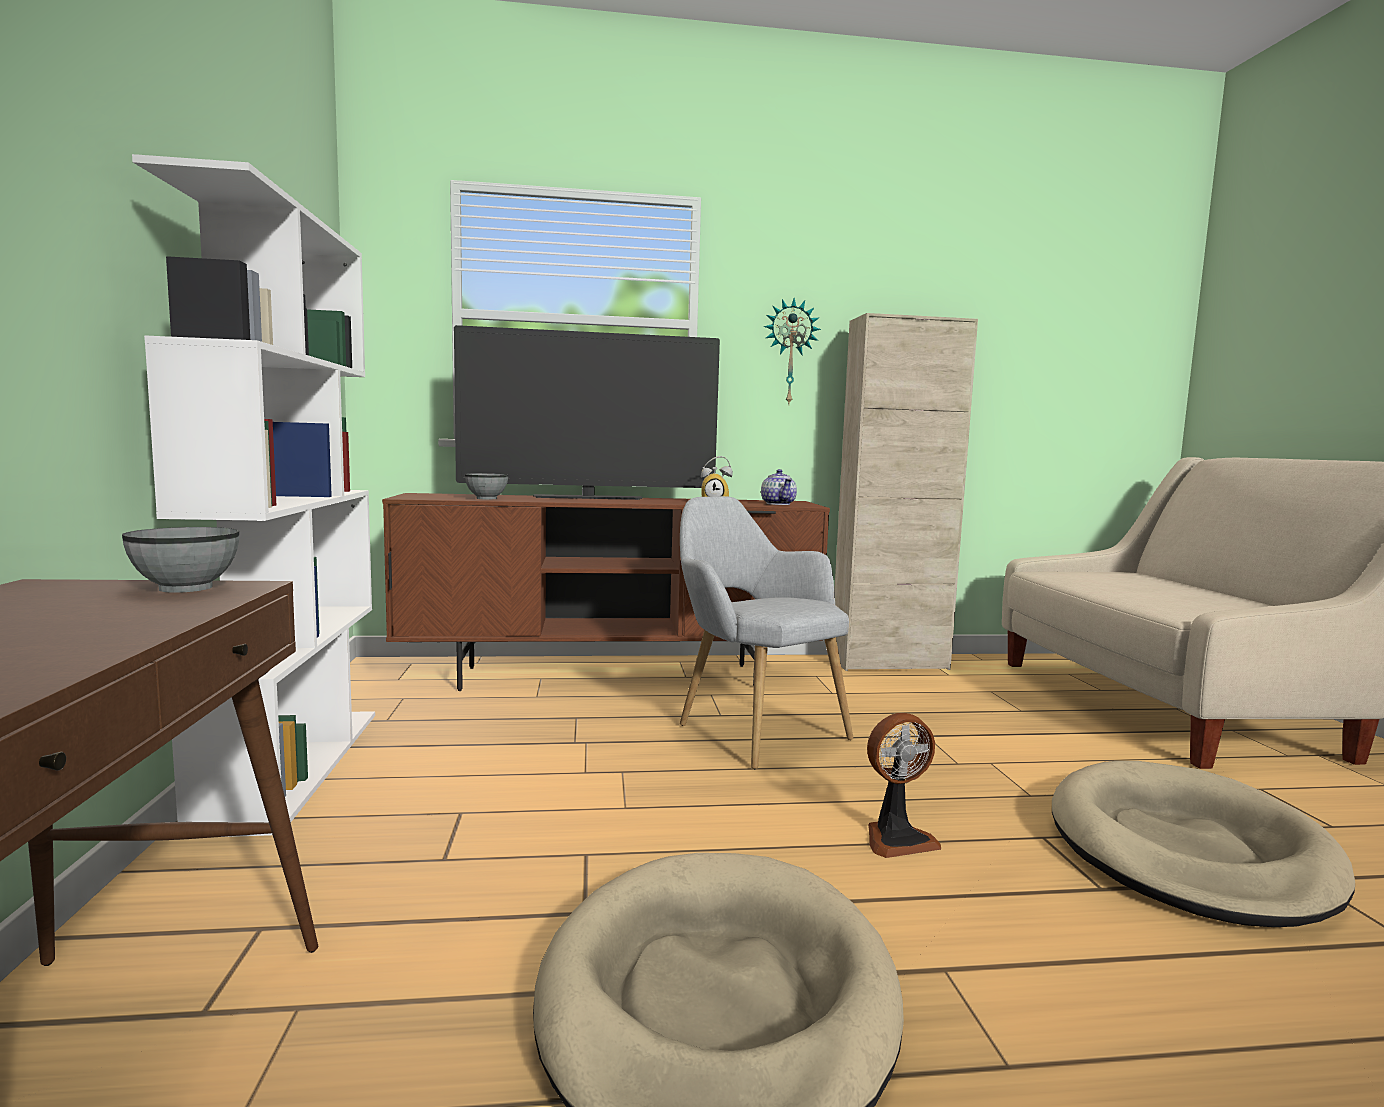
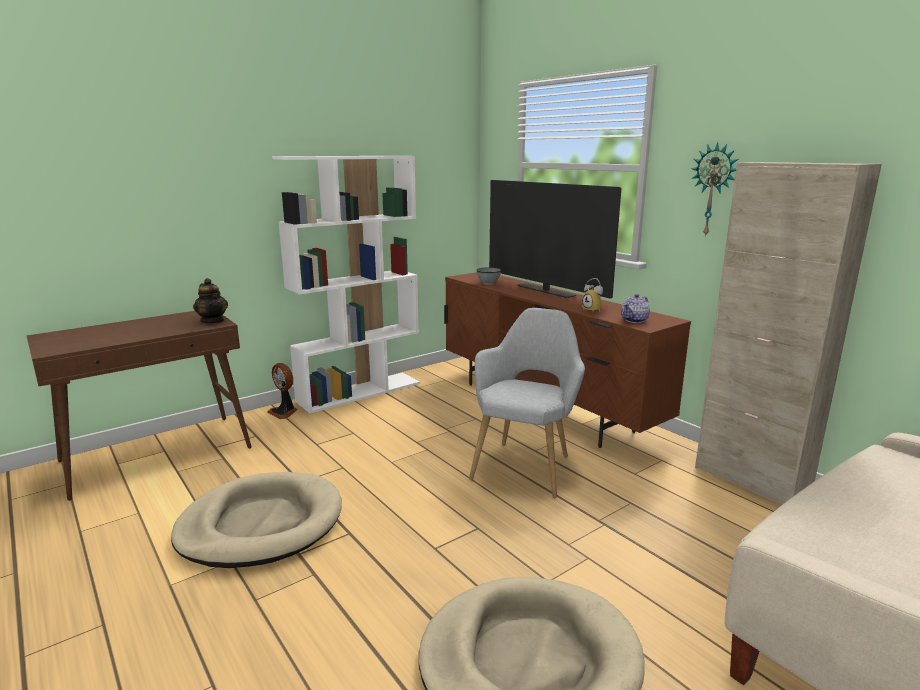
camera: 60 degrees right, 10 degrees up
grey bowl [122,527,239,593] -> teapot [193,278,228,323]
fan [867,713,941,858] -> fan moved to [267,363,298,419]

